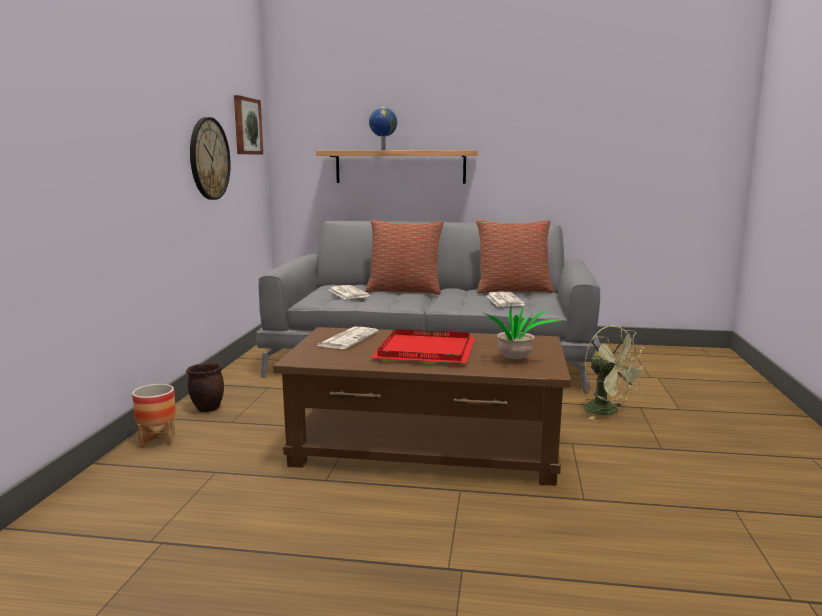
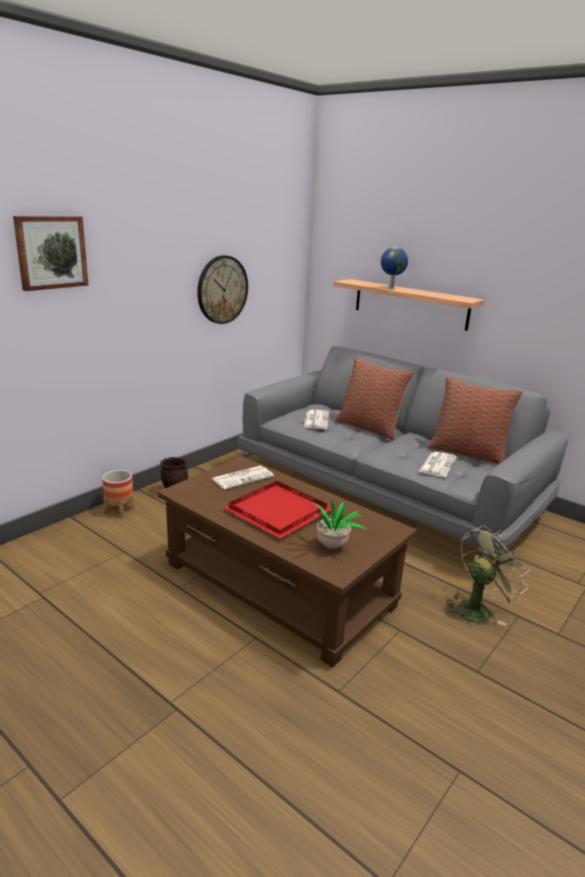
camera: 30 degrees right, 10 degrees up
picture [234,95,263,155] -> picture moved to [13,216,88,291]
green fan [583,325,647,419] -> green fan turned 120 degrees counterclockwise [446,525,530,626]

